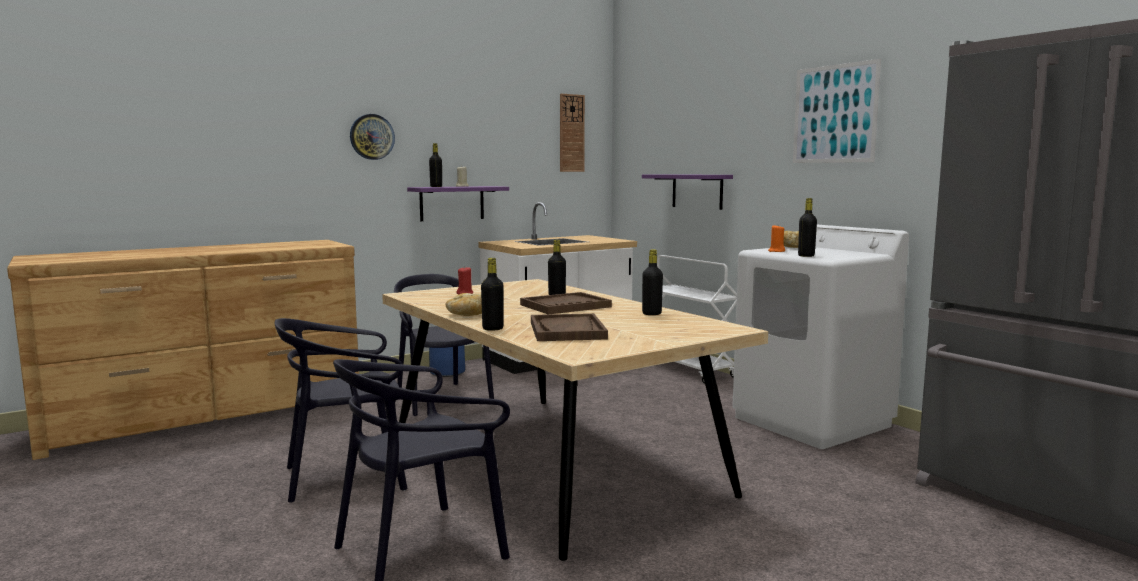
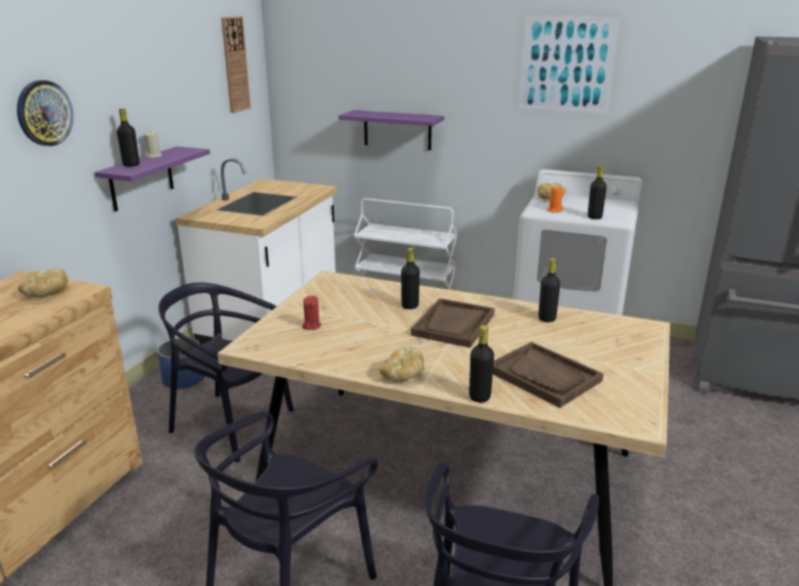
camera: 35 degrees left, 15 degrees up
none -> bread [18,268,68,297]

